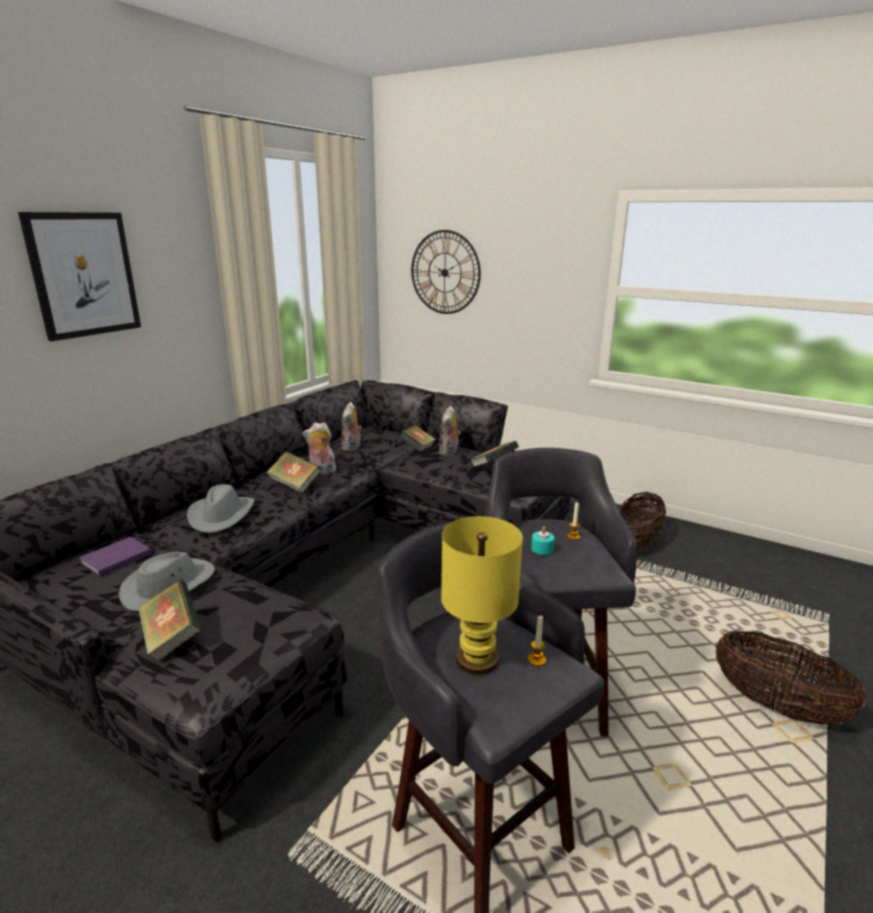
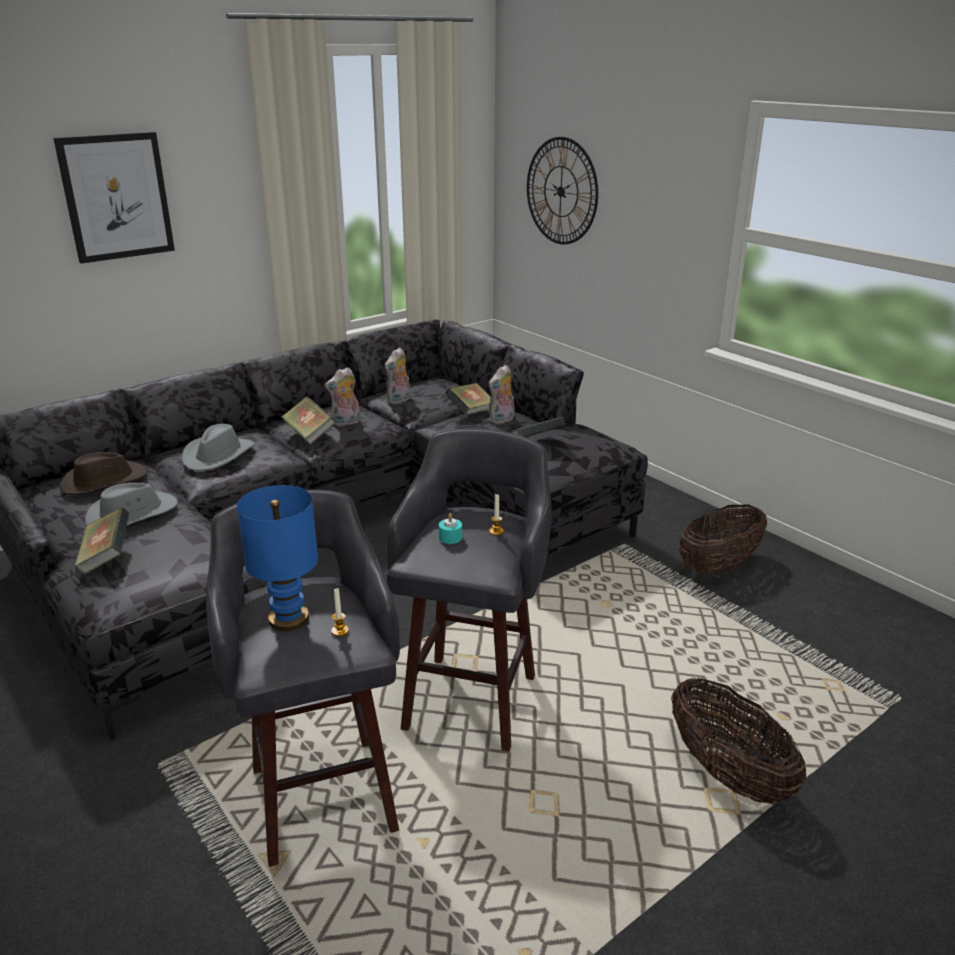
camera: 20 degrees right, 5 degrees up
purple book [79,537,151,577] -> brown hat [60,452,148,495]
plush toy [303,422,336,474] -> plush toy turned 60 degrees counterclockwise [325,367,360,426]
yellow table lamp [441,516,523,675] -> blue table lamp [237,485,318,631]

